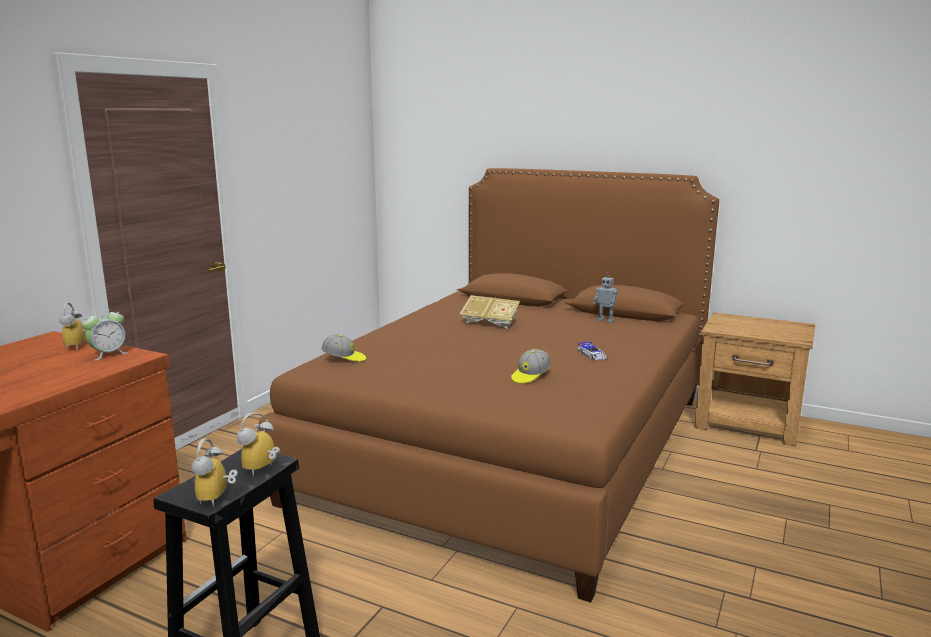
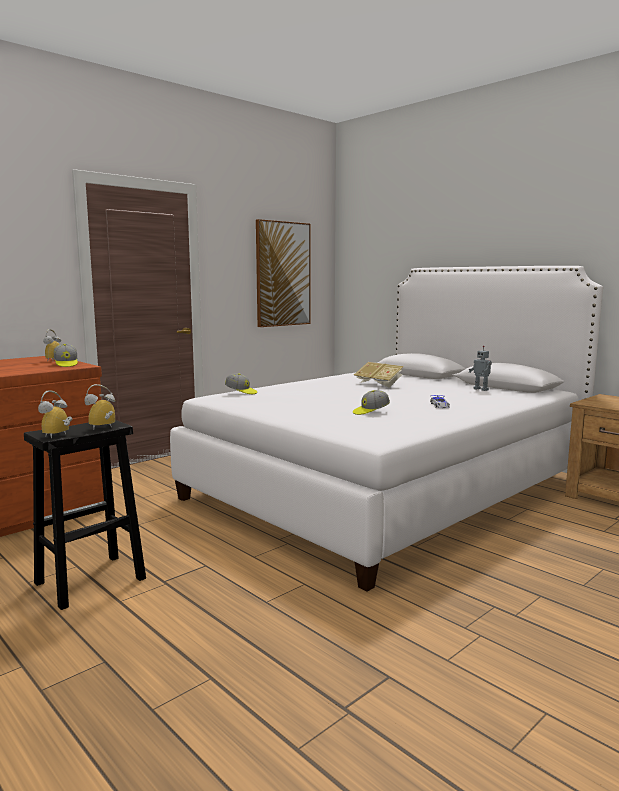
camera: 20 degrees right, 5 degrees down
alarm clock [82,307,128,361] -> cap [54,344,78,367]
brown bed [259,168,719,602] -> white bed [170,266,603,592]
none -> picture [256,219,311,327]

